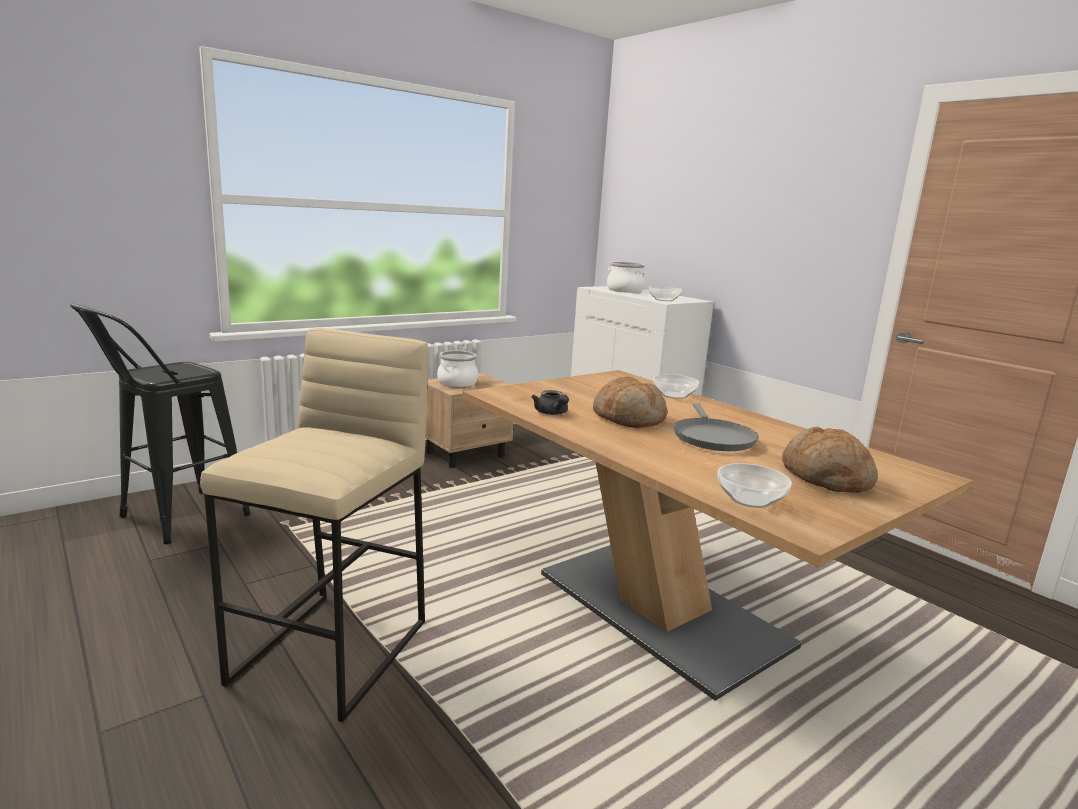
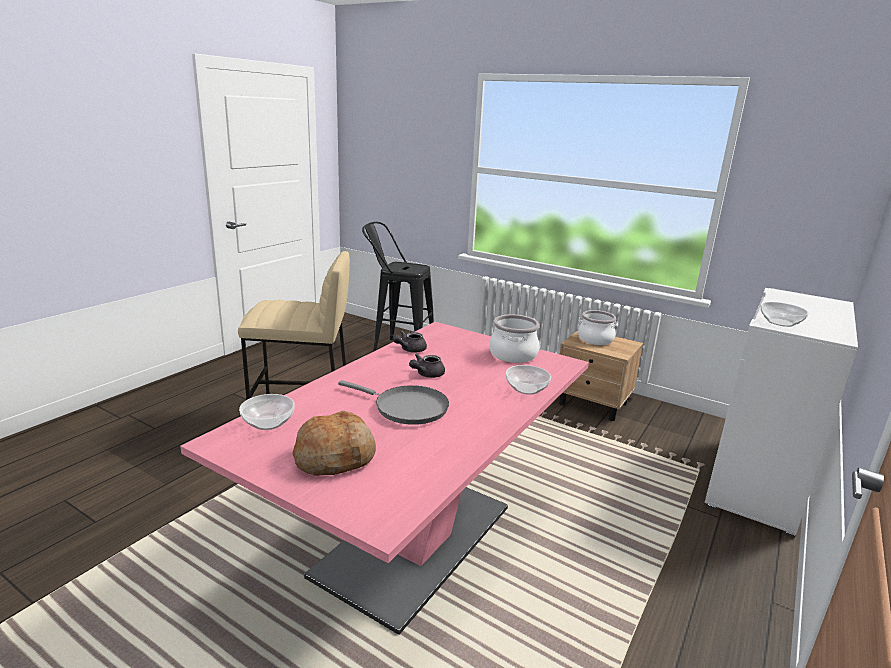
camera: 70 degrees right, 5 degrees up
brown dining table [463,370,973,701] -> pink dining table [180,322,589,635]
bread [593,376,667,428] -> grey teapot [409,353,445,378]
cooking pot [607,262,646,293] -> cooking pot moved to [489,314,540,363]
grey frying pan [674,403,758,451] -> grey frying pan turned 135 degrees counterclockwise [338,380,449,425]

